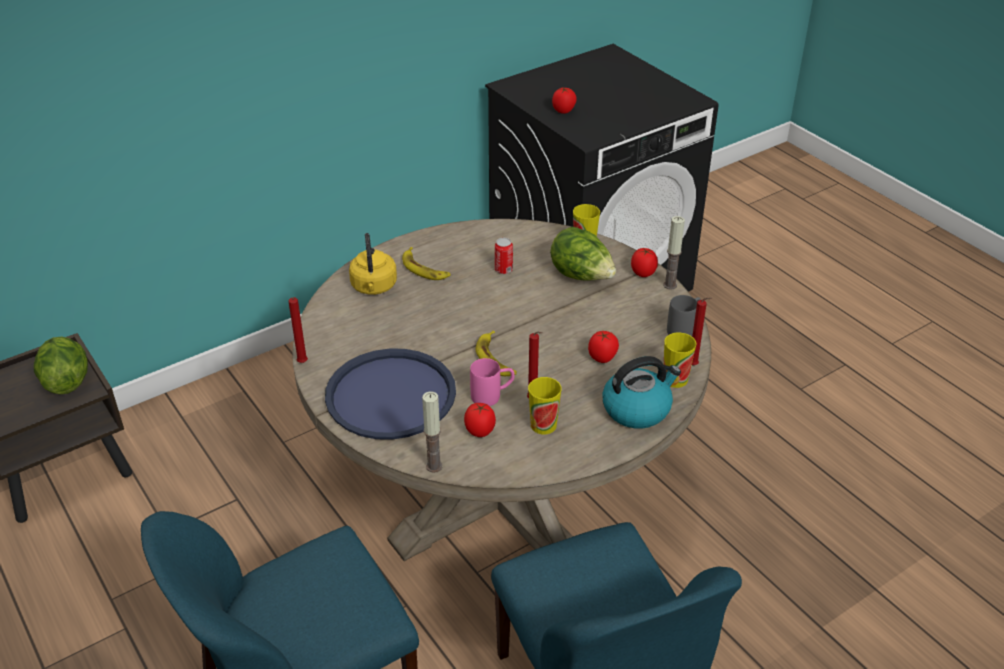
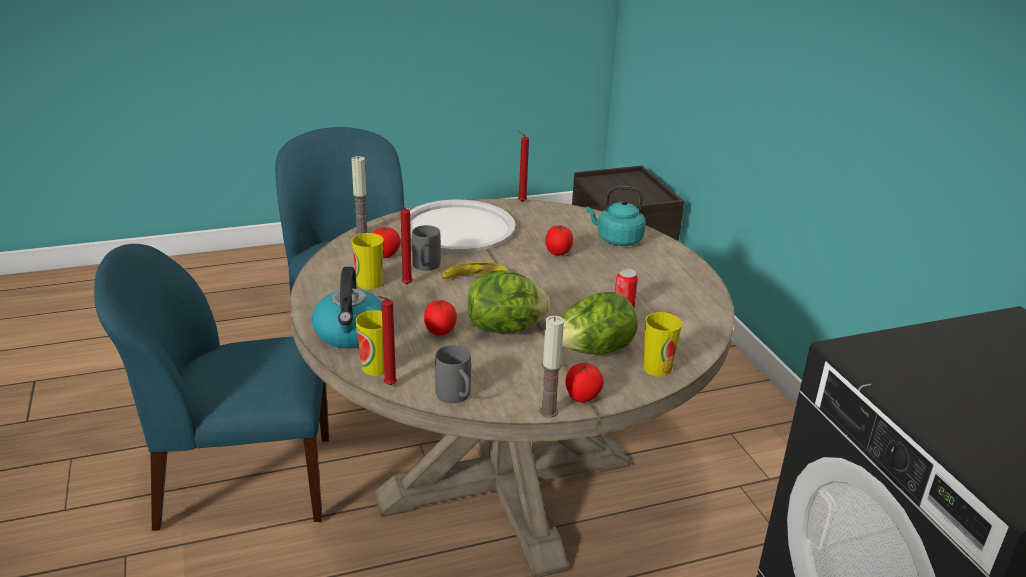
camera: 105 degrees right, 10 degrees down
lettuce [34,337,88,394] -> lettuce moved to [468,270,550,333]
blue tray [325,348,456,440] -> white tray [410,200,515,252]
yellow kettle [349,233,397,295] -> turquoise kettle [586,186,646,246]
banana [402,247,451,280] -> none
pink mug [470,358,515,406] -> grey mug [412,225,441,271]
tomato [552,88,577,114] -> tomato moved to [545,225,573,256]

